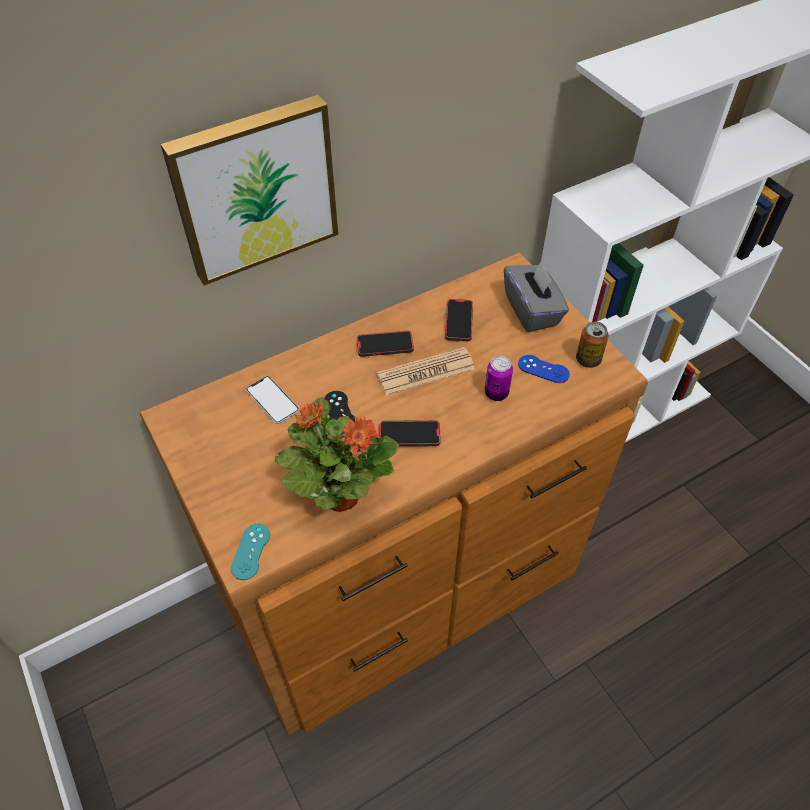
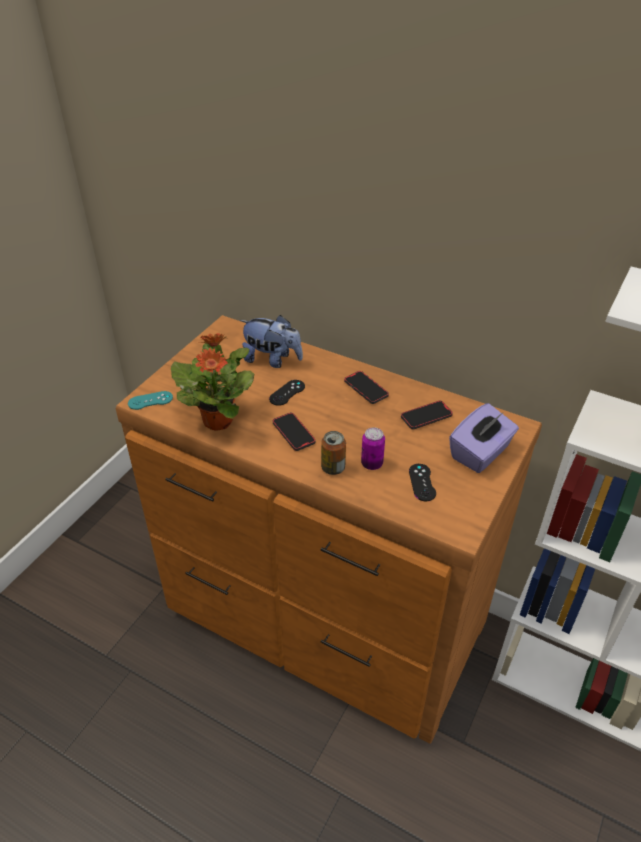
camera: 60 degrees right, 10 degrees down
picture [161,95,338,285] -> none
phone [246,376,300,424] -> plush toy [240,315,303,368]
newspaper [377,347,475,395] -> none
grey tissue box [504,260,569,332] -> purple tissue box [449,403,519,473]
blue game controller [518,355,570,383] -> black game controller [409,464,436,501]
can [576,322,609,368] -> can moved to [321,431,346,475]

